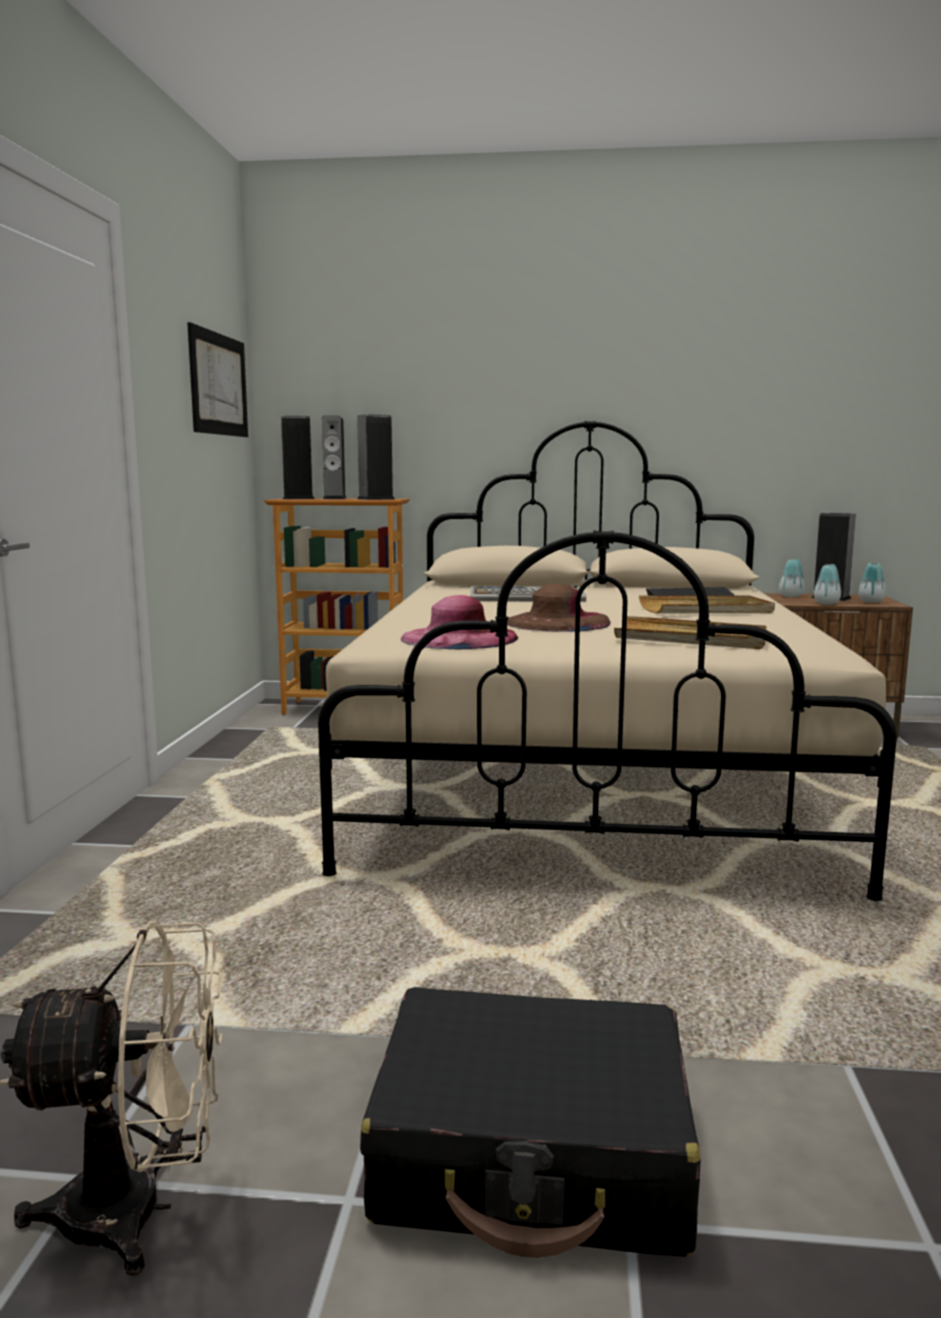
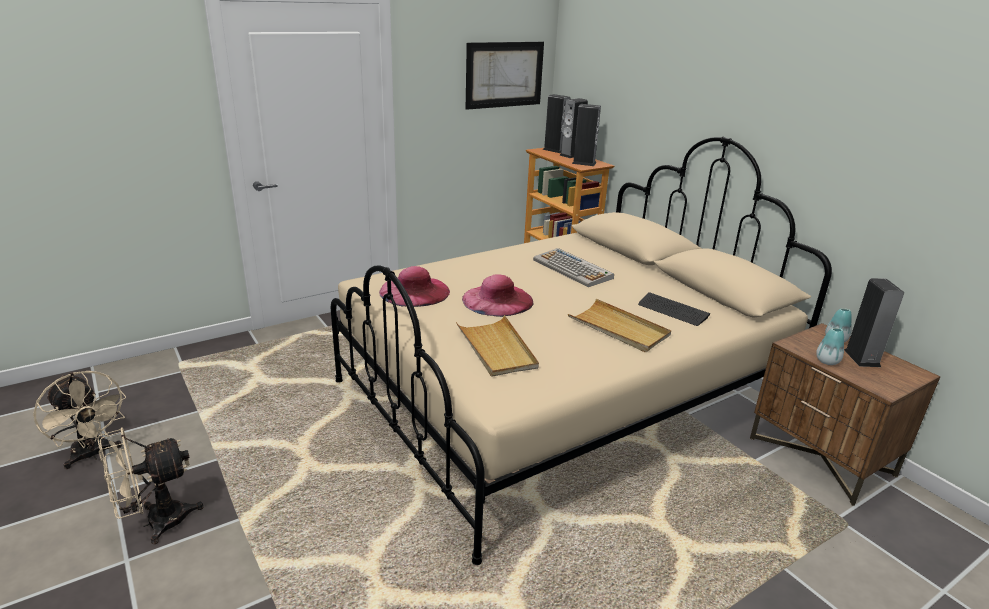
camera: 50 degrees right, 15 degrees up
black suitcase [360,987,701,1258] -> beige fan [97,427,204,544]
brown hat [507,583,610,632] -> pink hat [462,274,534,317]
vase [858,563,886,603] -> none

